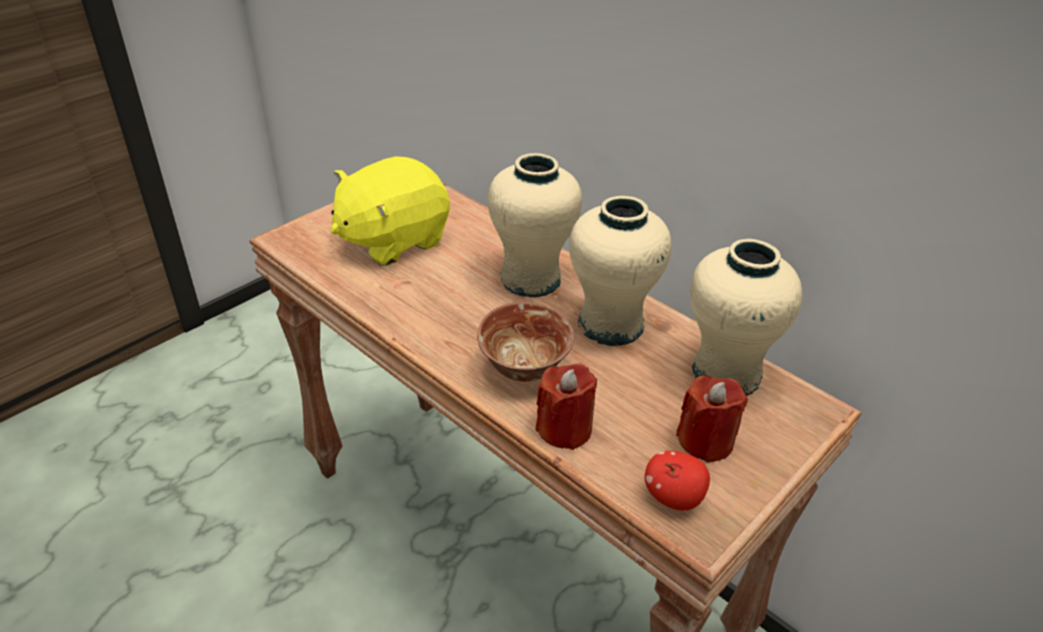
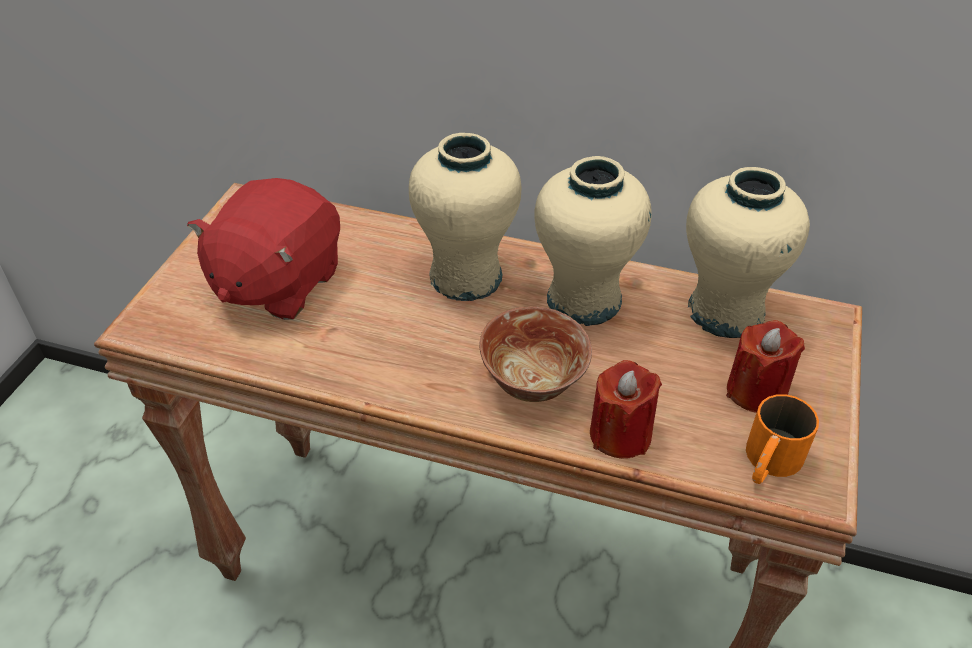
camera: 25 degrees left, 5 degrees up
yellow plush toy [331,156,450,266] -> red plush toy [187,178,340,320]
apple [645,451,710,510] -> orange mug [746,394,819,484]

